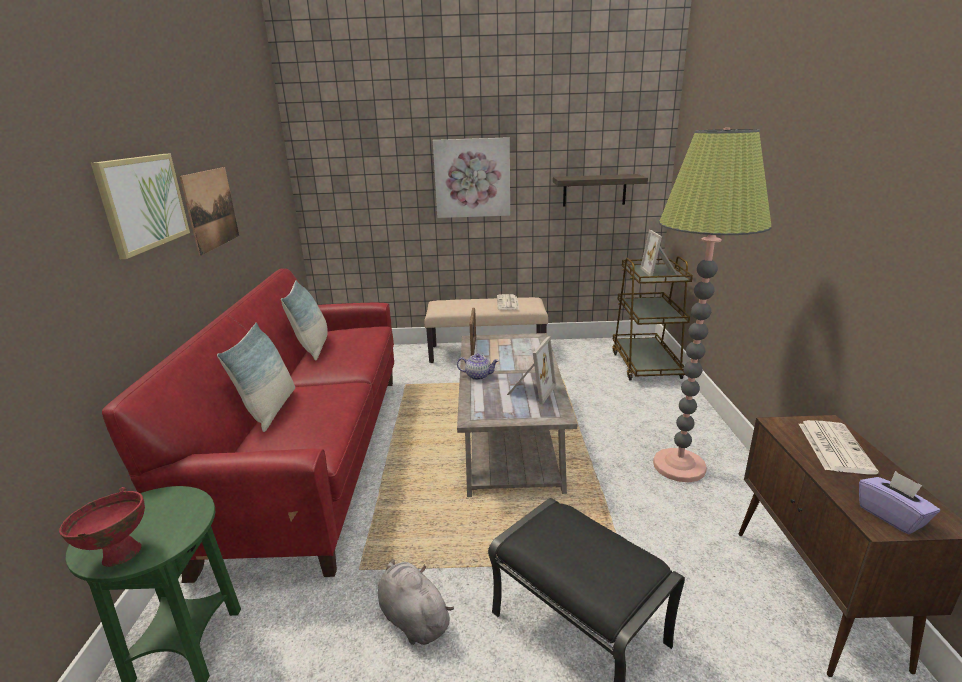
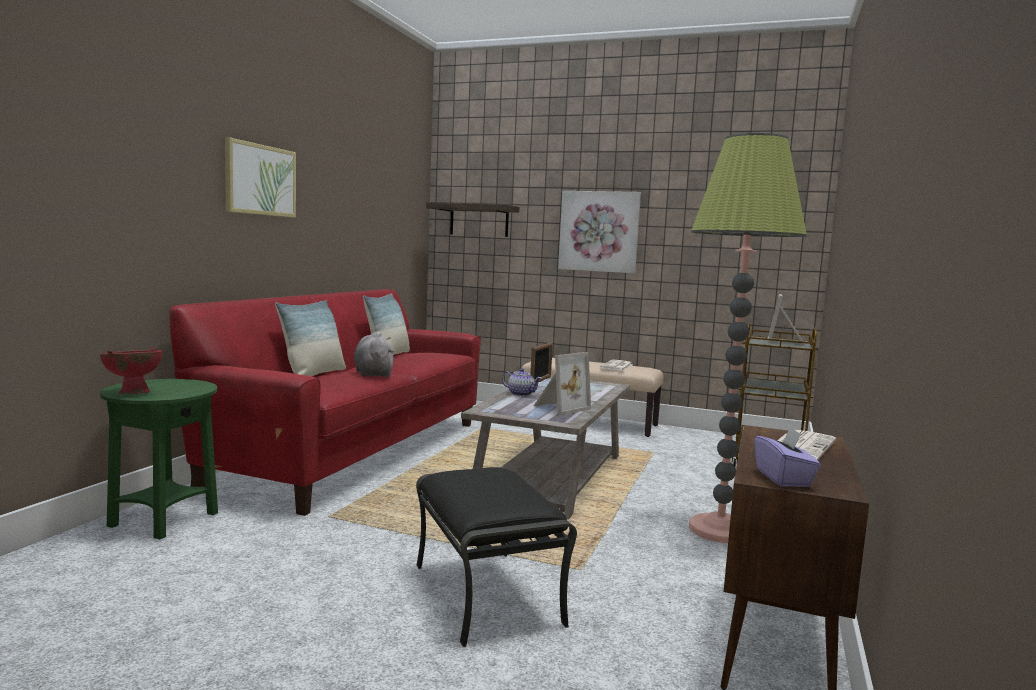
camera: 20 degrees right, 15 degrees down
picture [180,167,239,256] -> none
grey plush toy [378,559,454,645] -> grey plush toy moved to [354,331,394,377]
shelf [553,174,648,207] -> shelf moved to [426,203,519,237]

